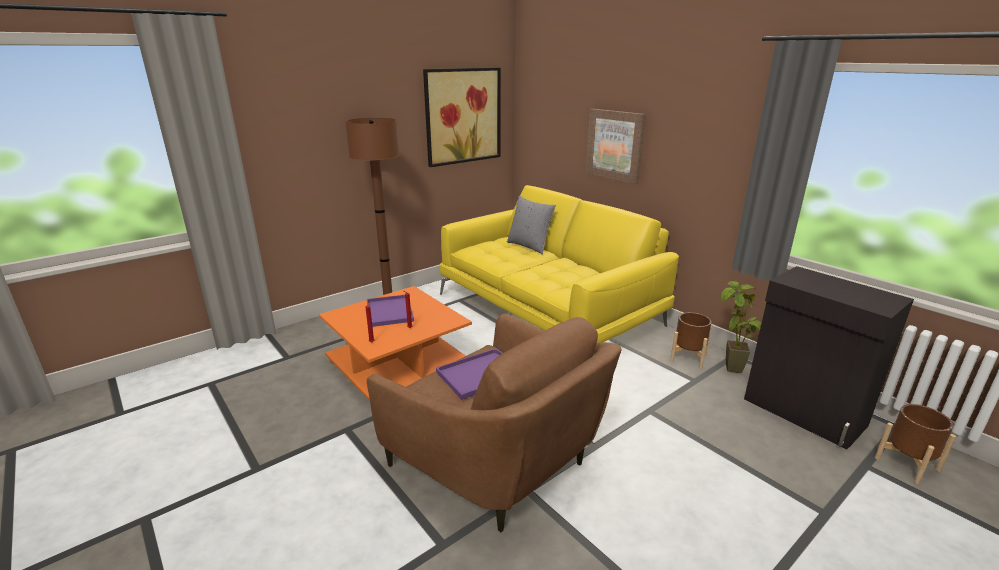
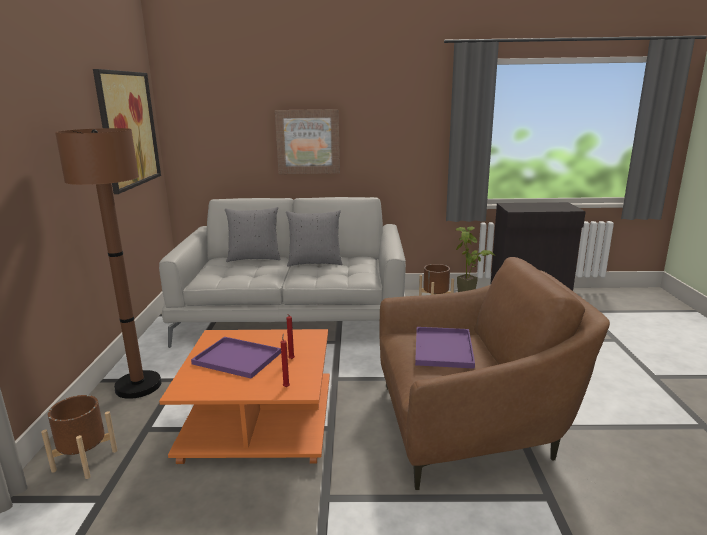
camera: 50 degrees left, 5 degrees down
yellow sofa [440,185,679,343] -> grey sofa [159,197,406,348]
brown planter [875,404,956,484] -> brown planter moved to [41,395,117,479]
none -> grey pillow [286,210,342,267]

